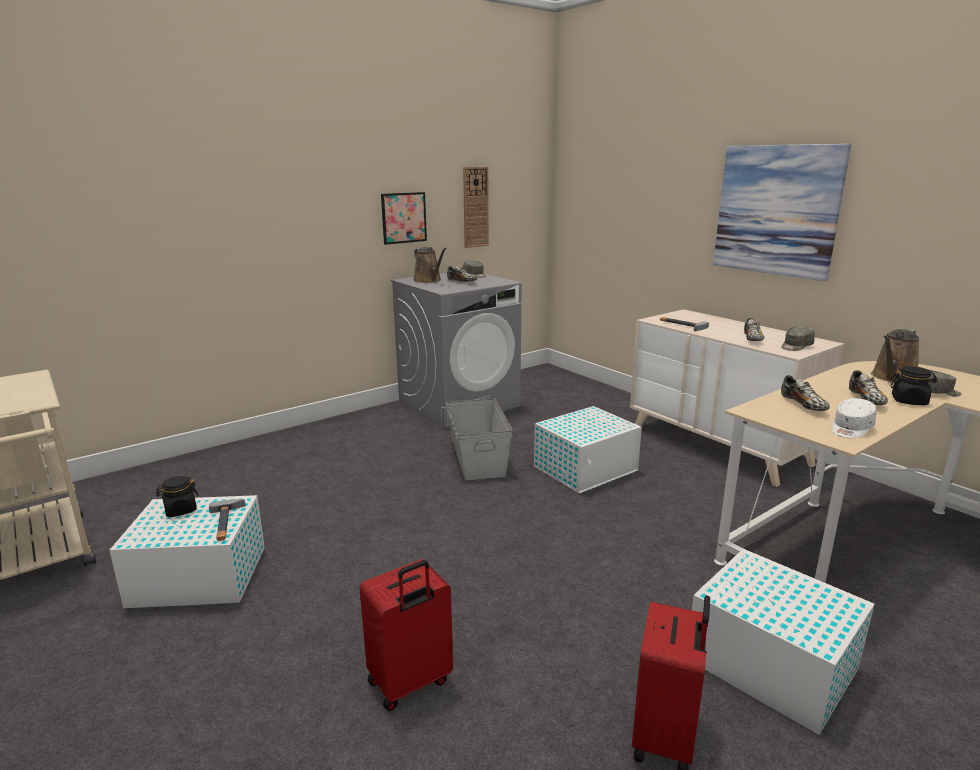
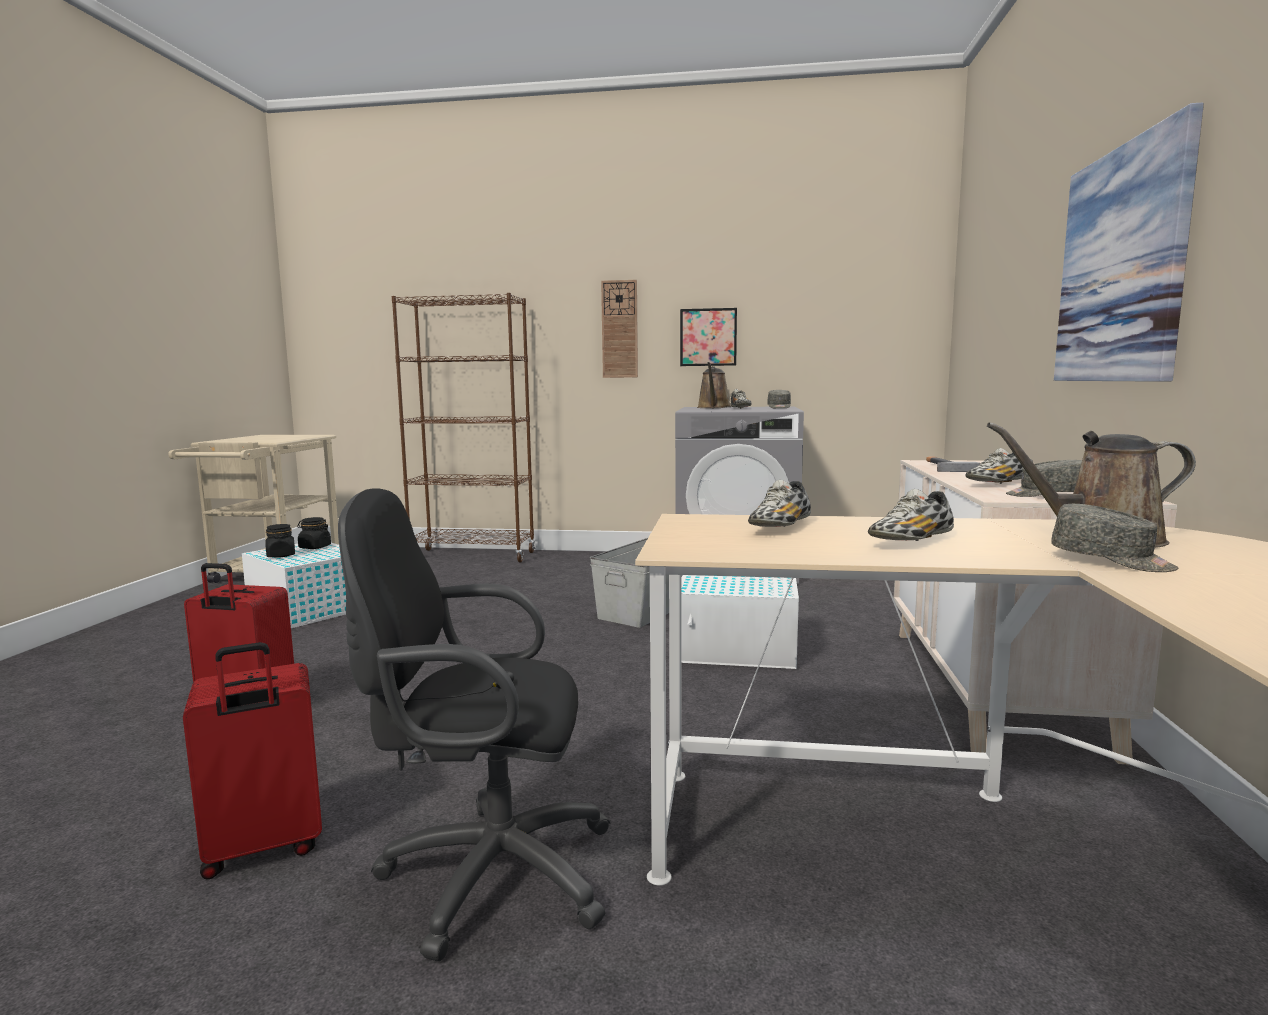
camera: 45 degrees right, 10 degrees down
hammer [209,499,245,541] -> none
wall clock [463,167,489,248] -> wall clock moved to [601,280,638,378]
white storage box [692,549,874,735] -> black office chair [338,488,611,961]
white cap [832,398,876,438] -> none
black jar [890,366,938,405] -> black jar moved to [265,524,295,558]
none -> brown bookcase [392,293,535,563]

